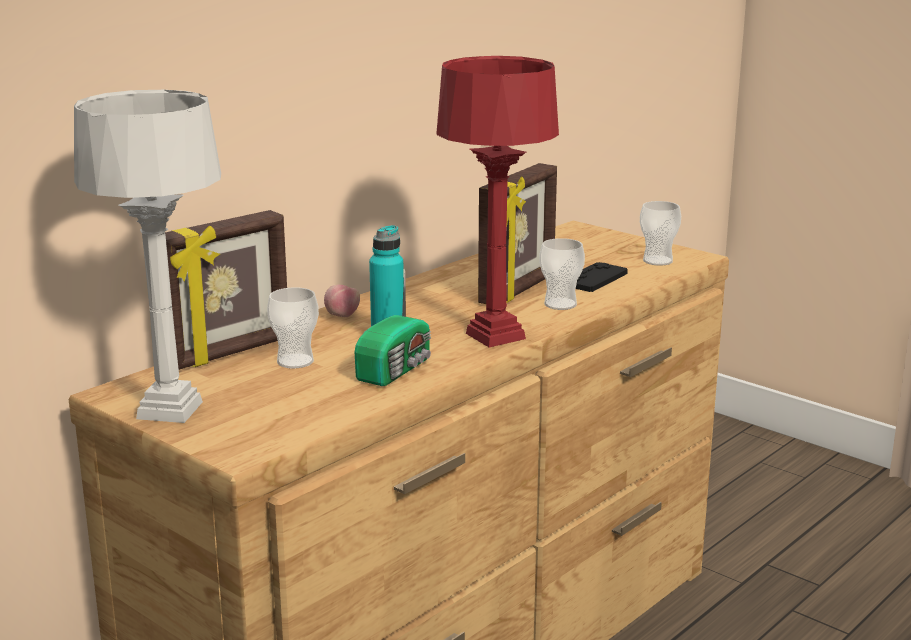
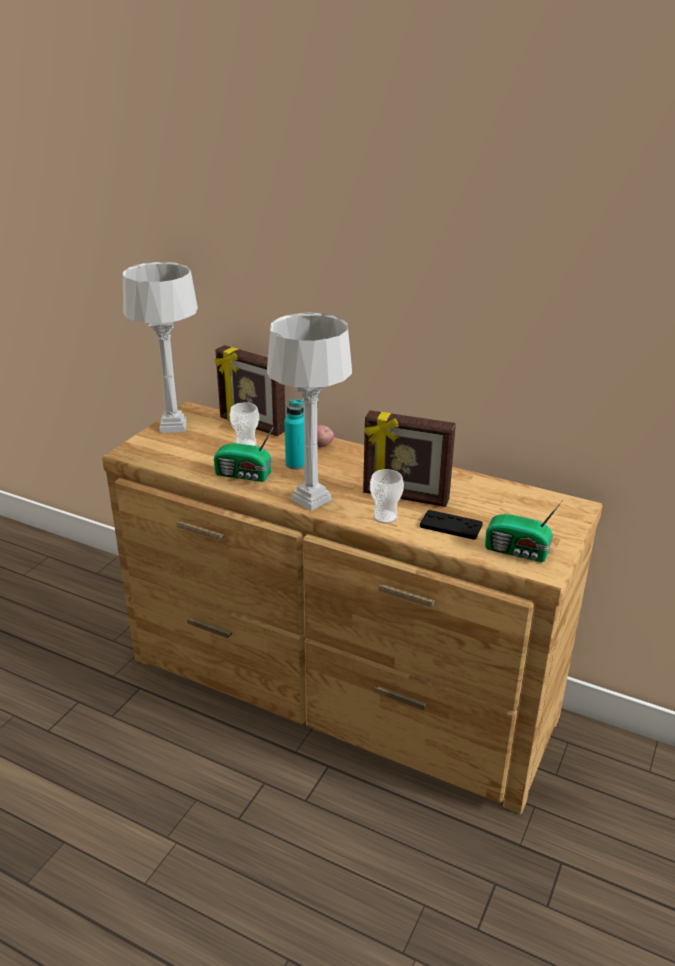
camera: 75 degrees right, 10 degrees up
red table lamp [436,56,559,347] -> grey table lamp [267,313,352,511]
cup [640,201,681,266] -> radio [485,500,563,562]

